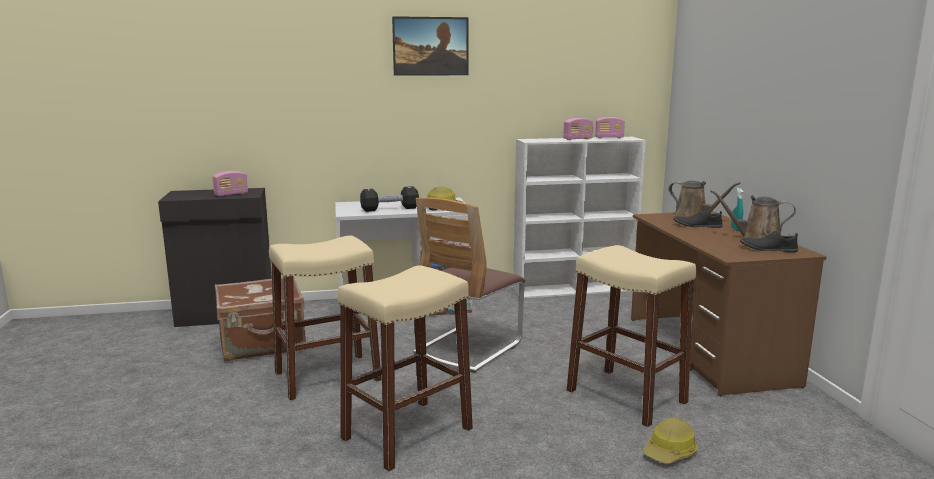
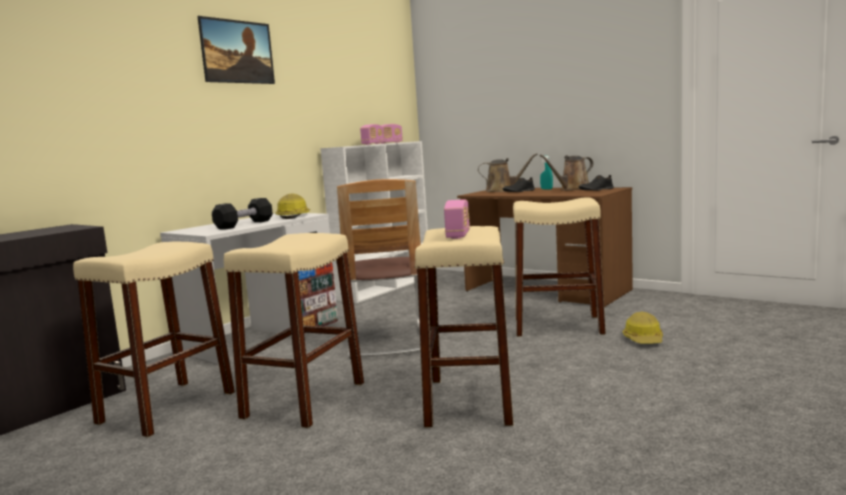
camera: 40 degrees left, 5 degrees down
radio [213,171,248,197] -> radio moved to [444,199,470,239]
brown suitcase [215,277,306,362] -> beige stool [73,241,235,437]

